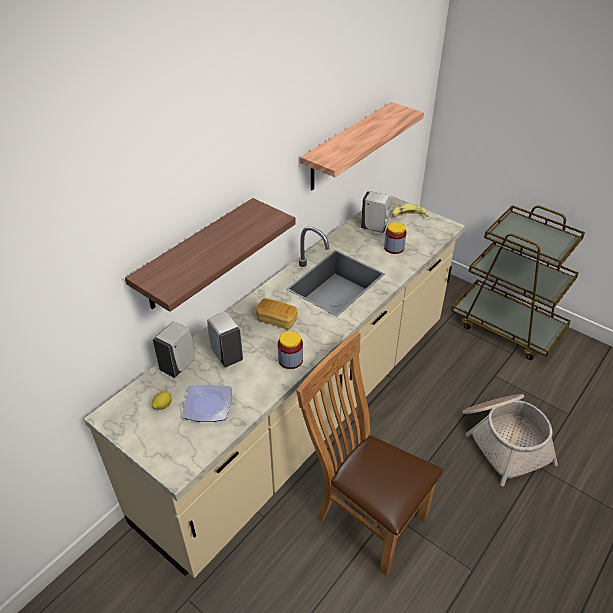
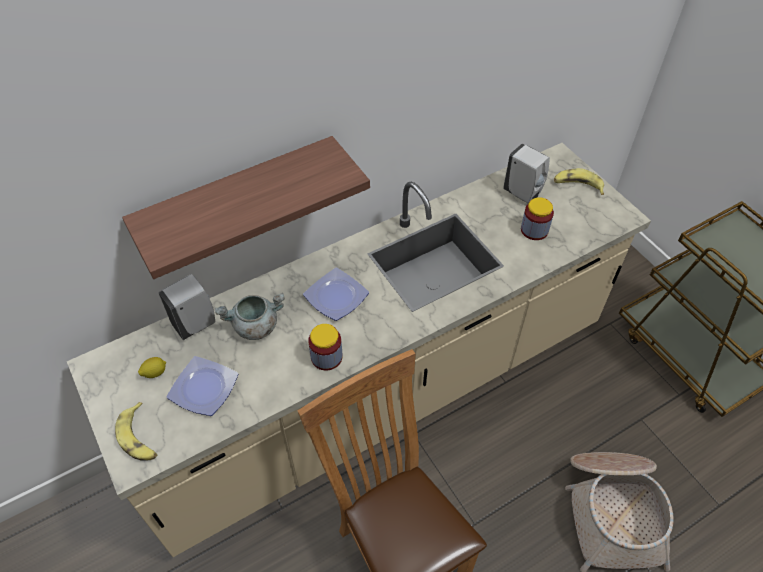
camera: 20 degrees right, 10 degrees up
white soap dispenser [207,312,243,367] -> grey cooking pot [215,292,285,340]
bread [256,298,298,329] -> plate [303,267,369,321]
shelf [300,102,424,191] -> none
none -> banana [115,402,157,461]

